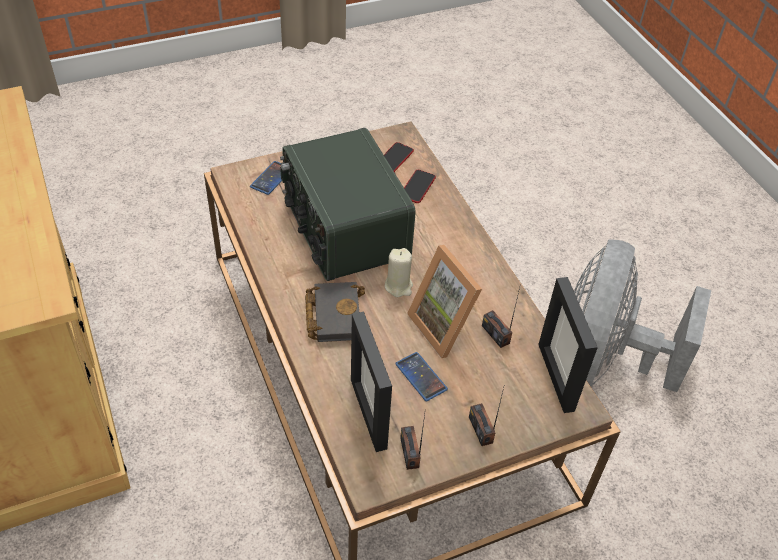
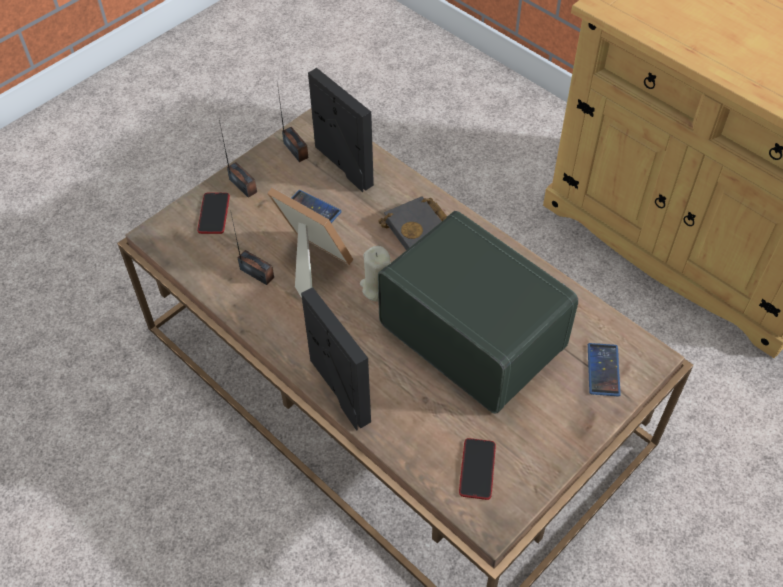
camera: 160 degrees right, 5 degrees up
phone [404,170,436,203] -> phone moved to [197,193,230,234]
picture frame [538,277,598,413] -> picture frame moved to [301,287,371,431]
grey fan [574,240,711,392] -> none

